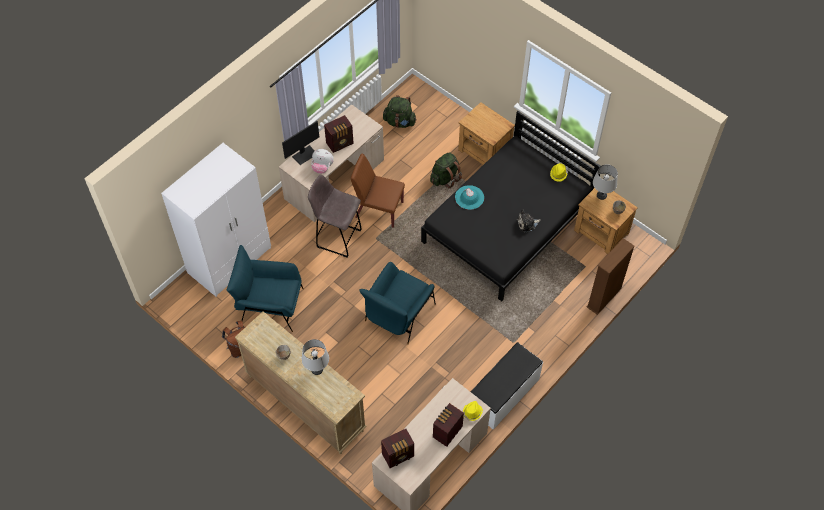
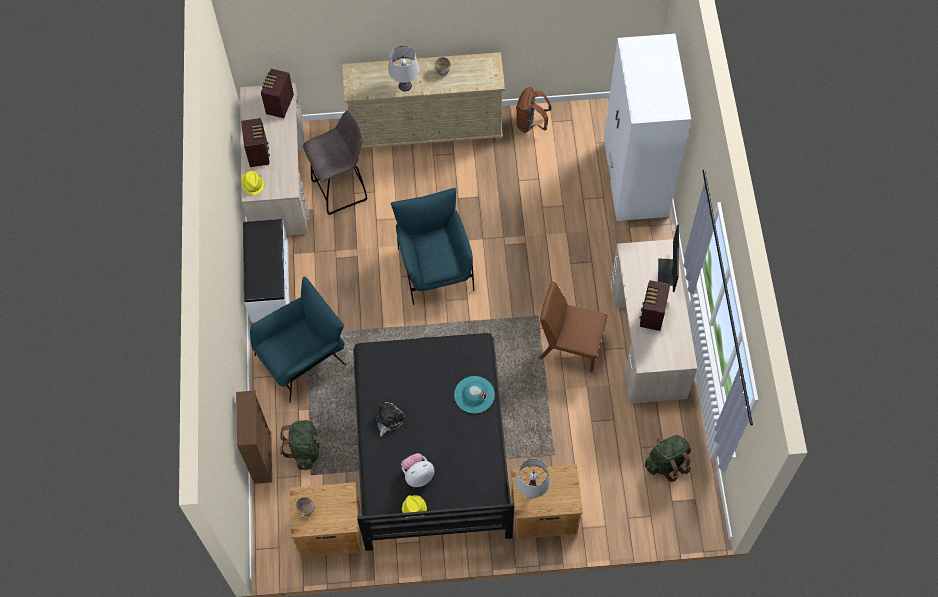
camera: 135 degrees right, 5 degrees up
blue armchair [227,245,304,332] -> blue armchair moved to [250,277,346,403]
grey stool [308,175,362,257] -> grey stool moved to [303,110,367,215]
plush toy [311,149,334,174] -> plush toy moved to [401,453,434,487]
brown chair [351,153,405,228] -> brown chair turned 135 degrees counterclockwise [539,281,608,373]
green backpack [430,152,462,188] -> green backpack moved to [280,420,323,470]
grey table lamp [593,165,618,200] -> grey table lamp moved to [515,459,550,498]

